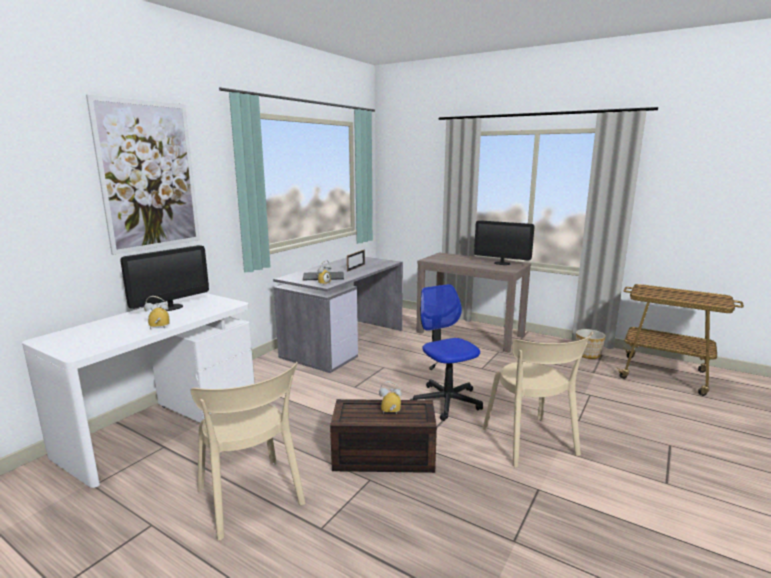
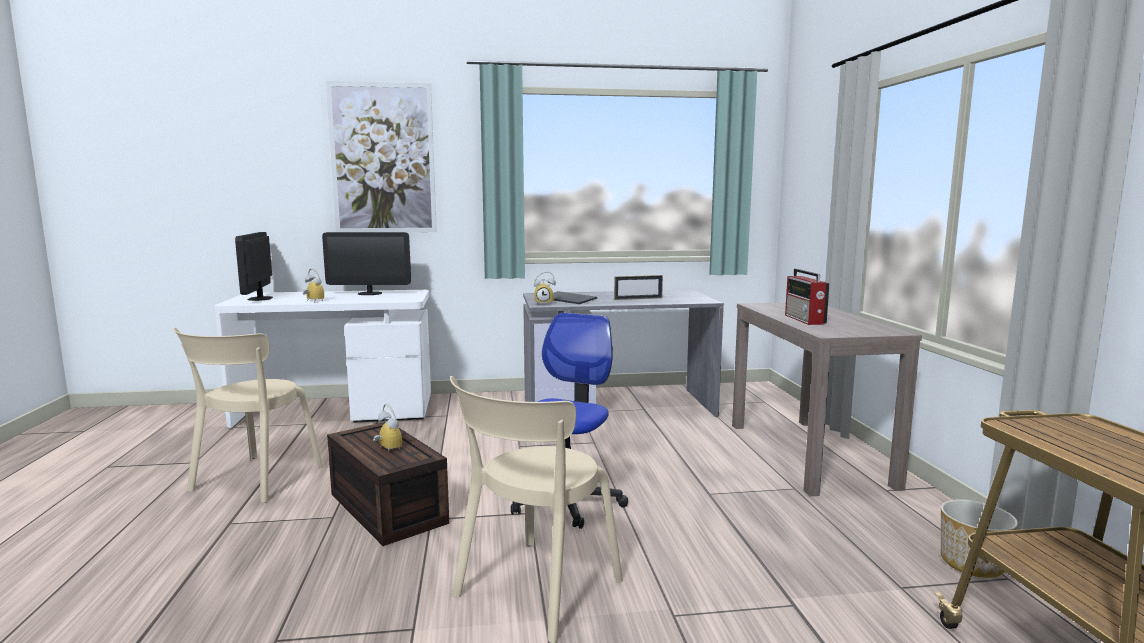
camera: 50 degrees right, 5 degrees down
monitor [474,220,534,265] -> monitor moved to [235,232,273,301]
none -> radio [785,269,829,325]

